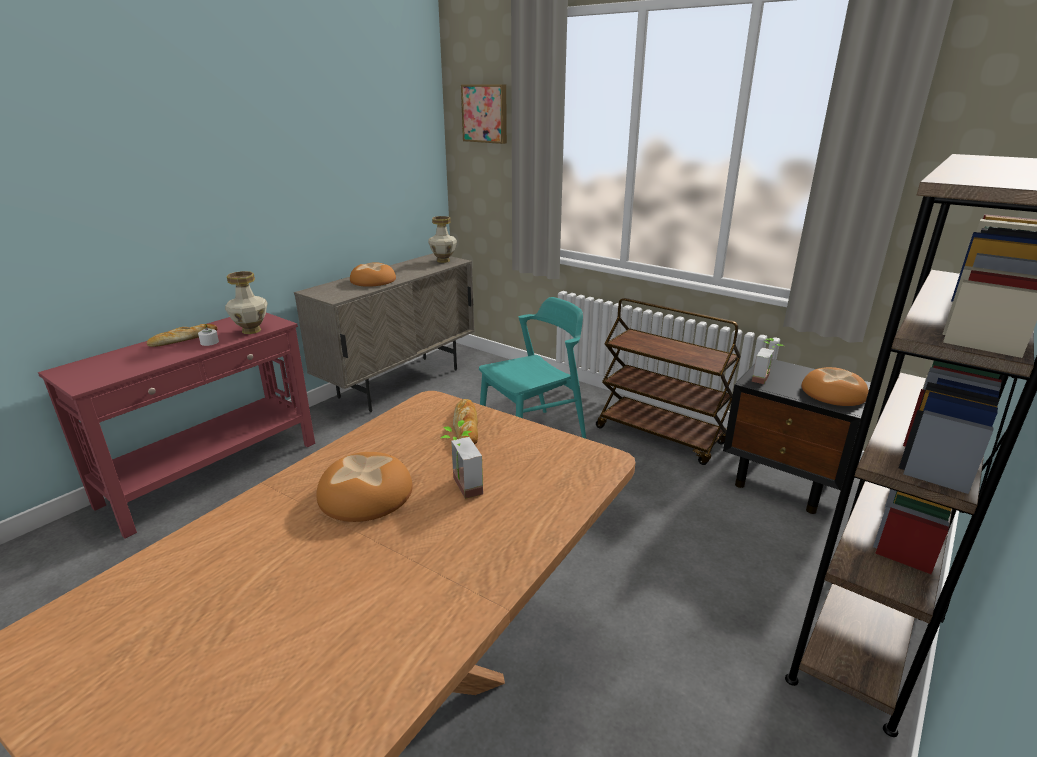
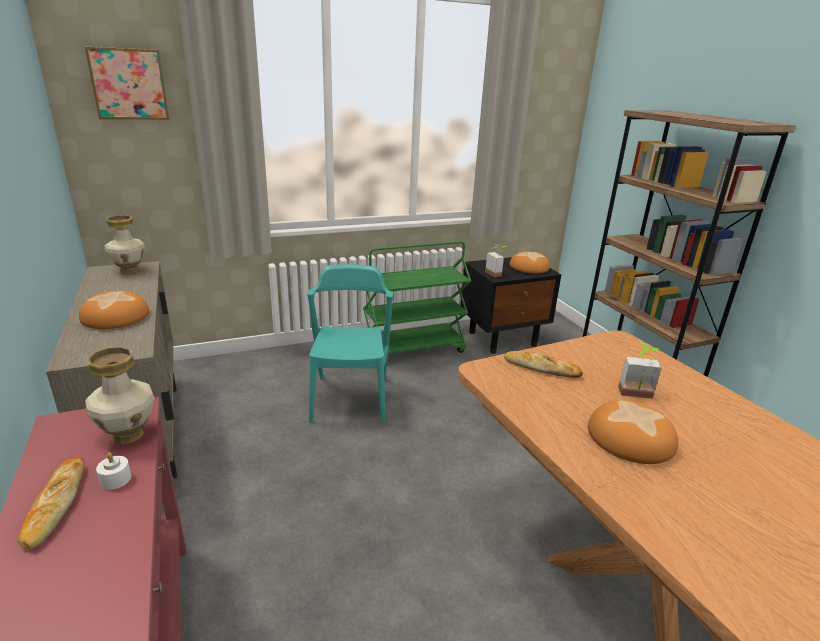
camera: 60 degrees left, 0 degrees up
brown cart [596,298,741,465] -> green cart [363,241,471,354]

